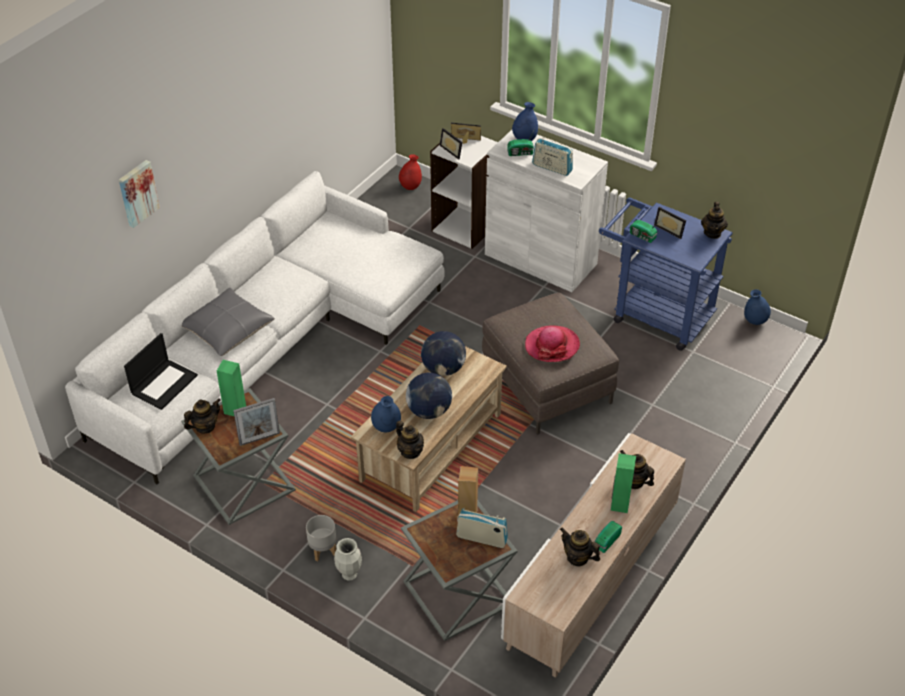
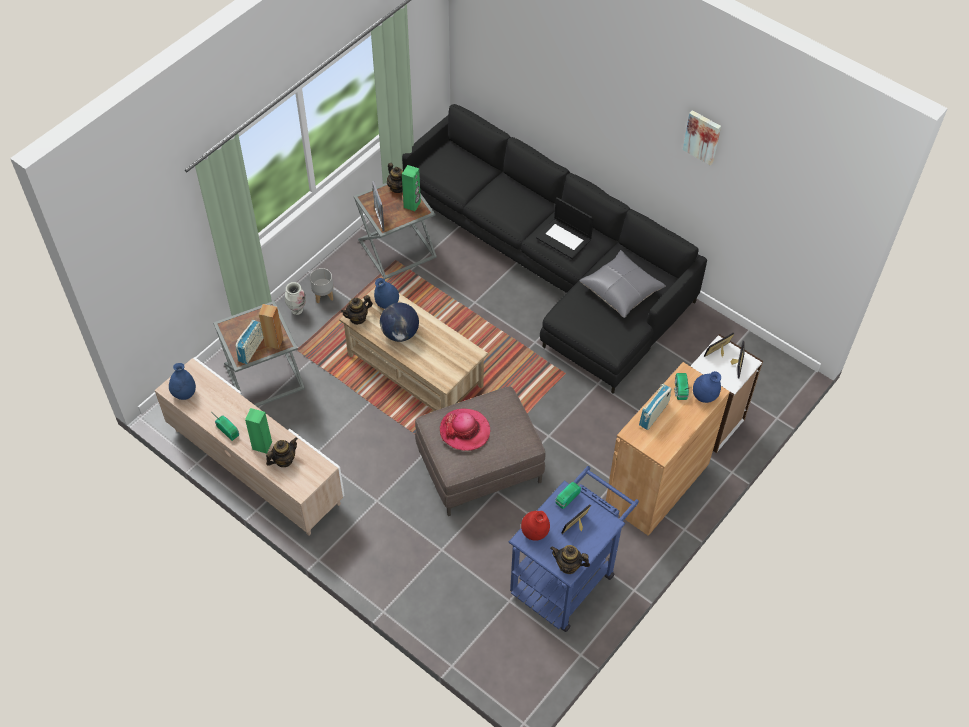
camera: 95 degrees right, 10 degrees up
white sofa [65,171,445,484] -> black sofa [402,104,707,393]
picture [119,160,160,228] -> picture moved to [683,110,721,166]
laptop [124,333,198,410] -> laptop moved to [536,197,594,260]
grey pillow [182,288,275,356] -> grey pillow moved to [580,250,666,318]
red vase [399,154,422,190] -> red vase moved to [521,511,550,541]
globe [421,331,466,376] -> none
white cabinet [485,130,608,292] -> brown cabinet [606,362,730,536]
teapot [560,527,600,566] -> none
blue vase [744,289,771,325] -> blue vase moved to [169,363,196,400]

